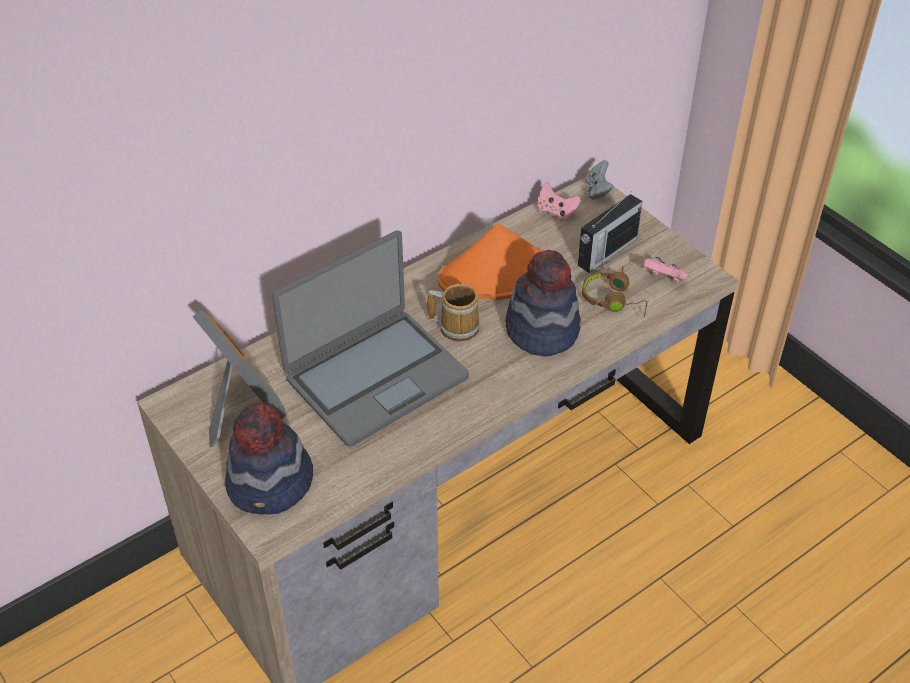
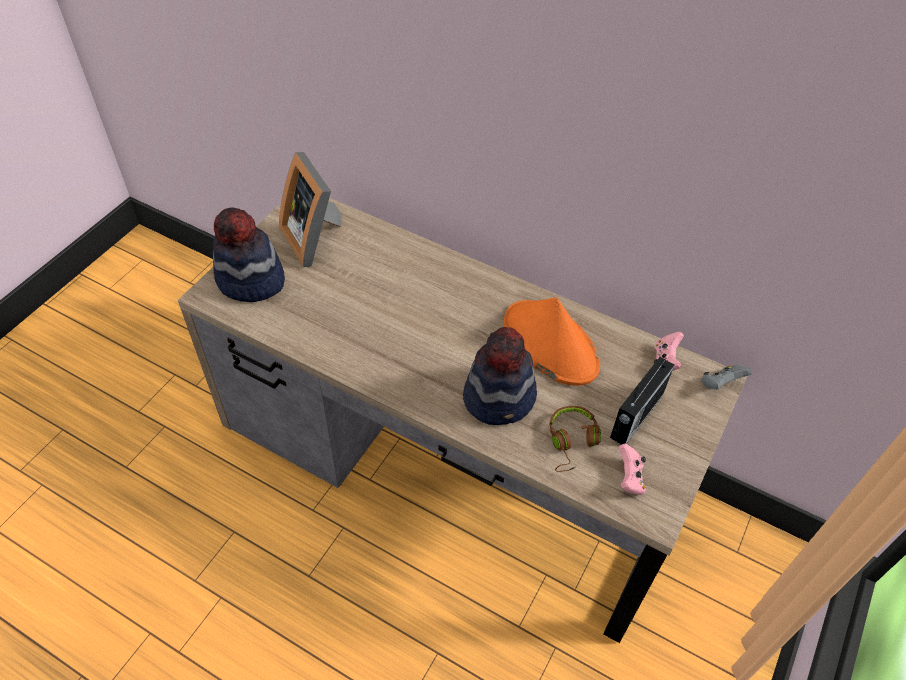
camera: 65 degrees right, 5 degrees up
picture frame [193,310,287,447] -> picture frame turned 120 degrees clockwise [279,152,342,267]
laptop [272,230,469,446] -> none
mug [427,284,480,342] -> none
radio [578,191,642,273] -> radio turned 75 degrees counterclockwise [610,357,674,445]

